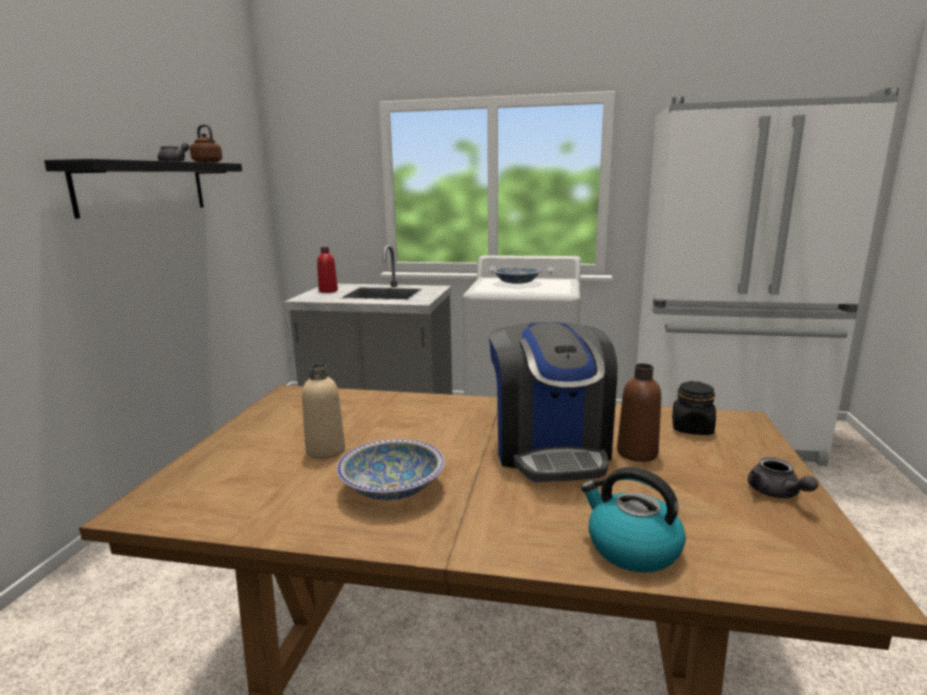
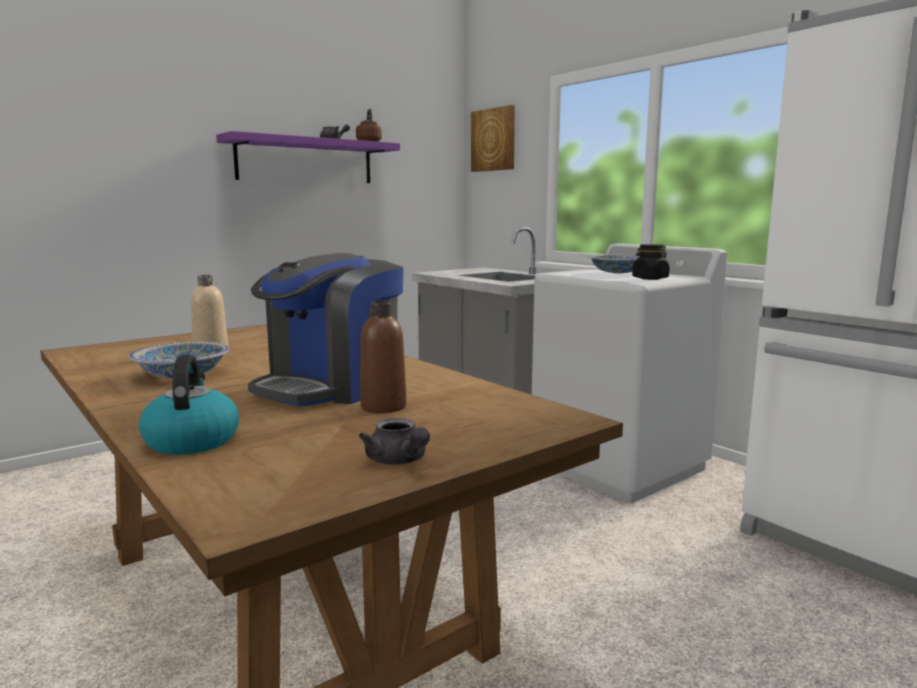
camera: 40 degrees right, 5 degrees down
black shelf [44,159,242,219] -> purple shelf [216,131,400,183]
red bottle [317,247,338,293] -> none
black jar [672,381,716,435] -> black jar moved to [632,244,670,280]
grey teapot [748,457,818,498] -> grey teapot turned 60 degrees counterclockwise [359,418,430,465]
none -> picture [471,105,515,172]

